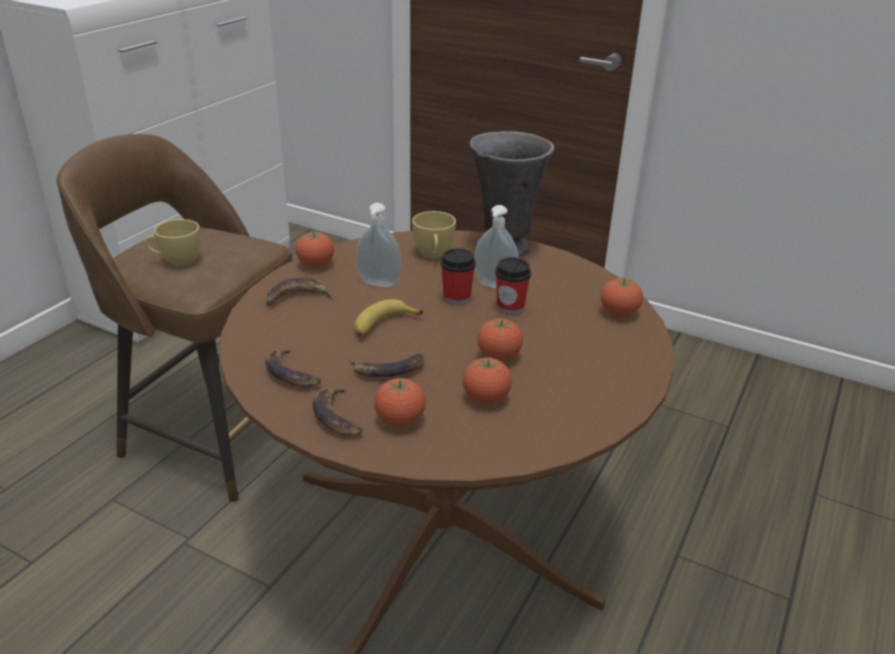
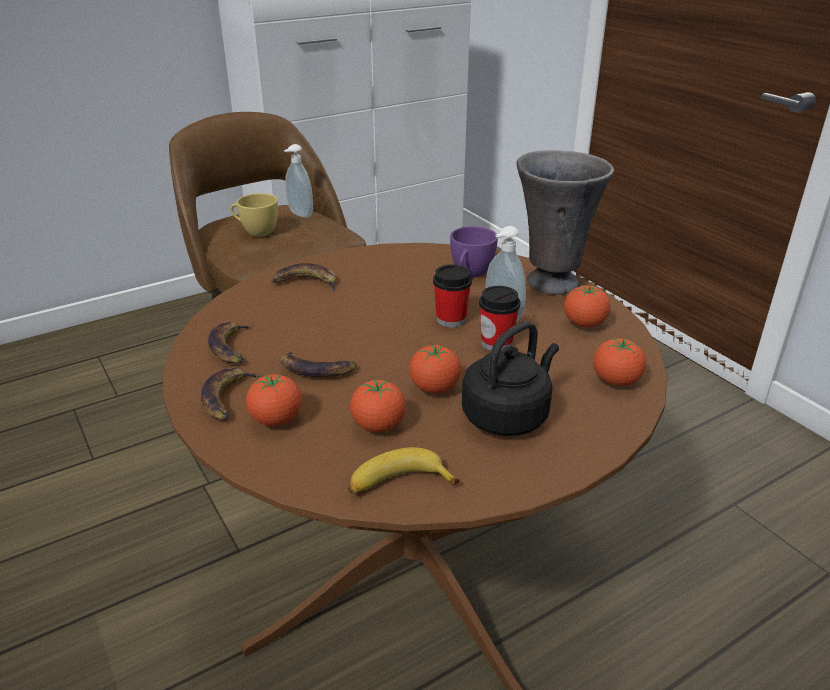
camera: 30 degrees right, 0 degrees up
tomato [295,231,334,267] -> tomato moved to [564,285,610,328]
banana [354,299,423,336] -> banana moved to [348,447,460,494]
soap dispenser [356,203,401,287] -> soap dispenser moved to [284,144,313,218]
yellow cup [412,211,456,259] -> purple cup [450,226,498,277]
none -> black kettle [462,321,559,436]

